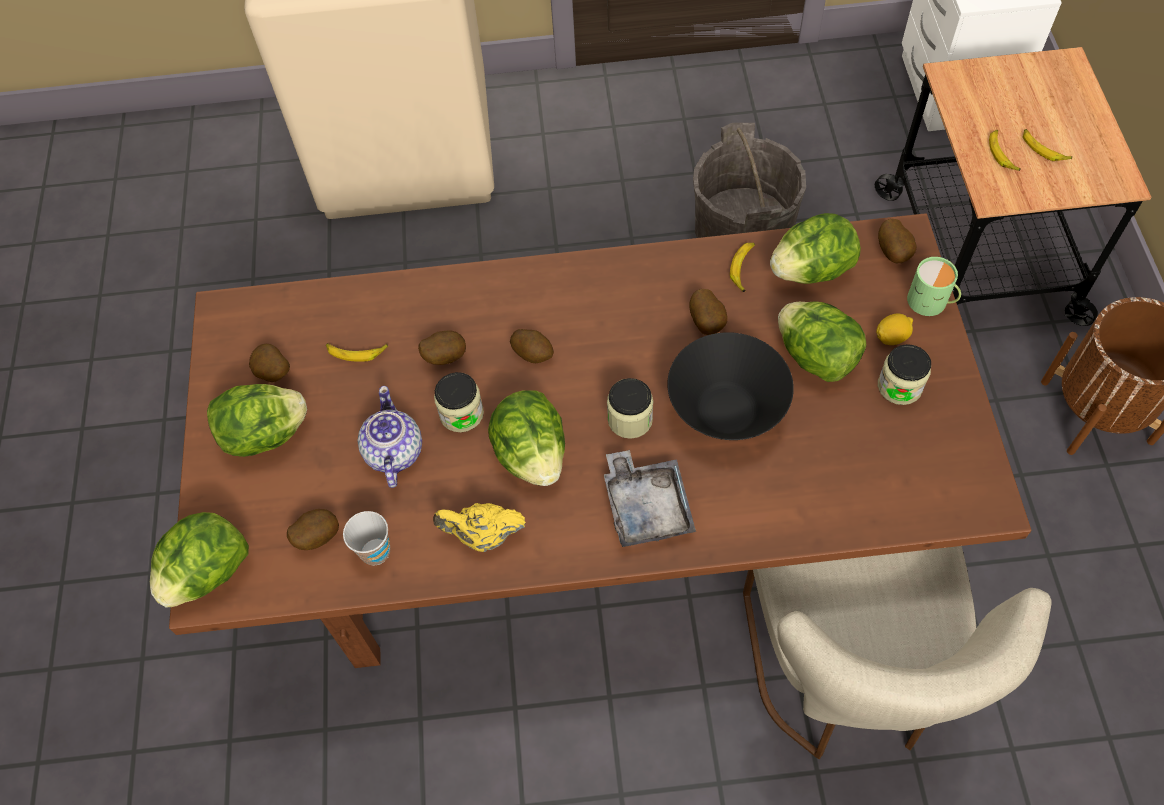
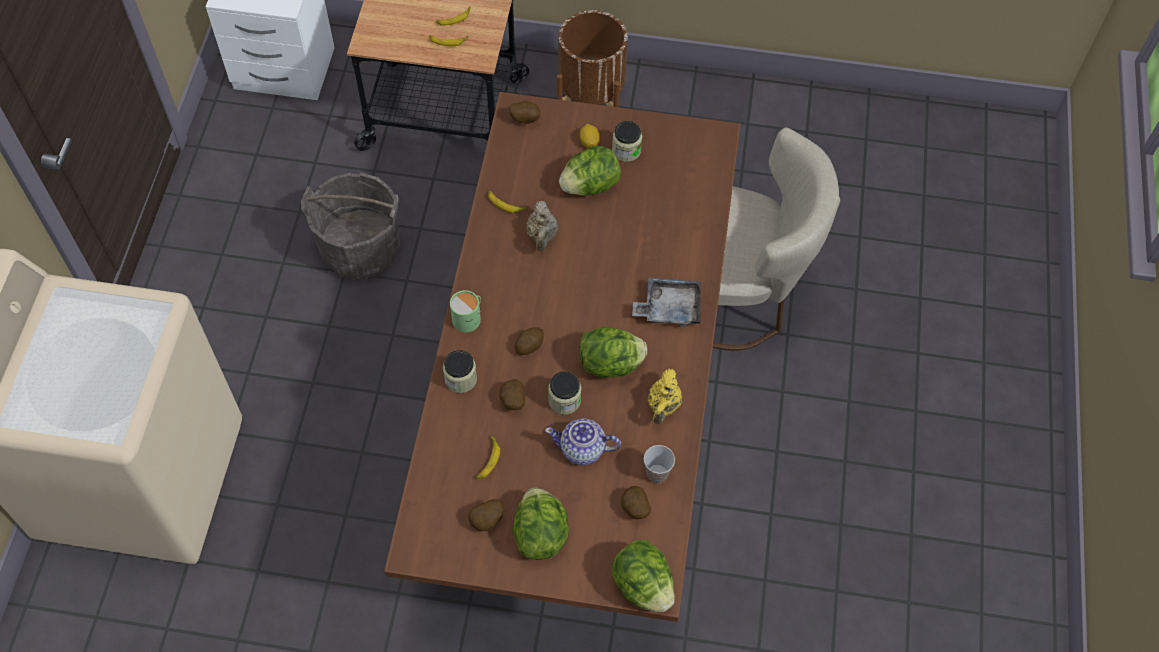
camera: 80 degrees left, 0 degrees up
jar [607,378,653,439] -> jar moved to [443,350,477,393]
black bowl [667,332,794,440] -> none
potato [689,289,728,335] -> beige teapot [526,200,558,251]
lettuce [770,213,861,284] -> none
green mug [907,257,961,316] -> green mug moved to [450,290,481,332]

